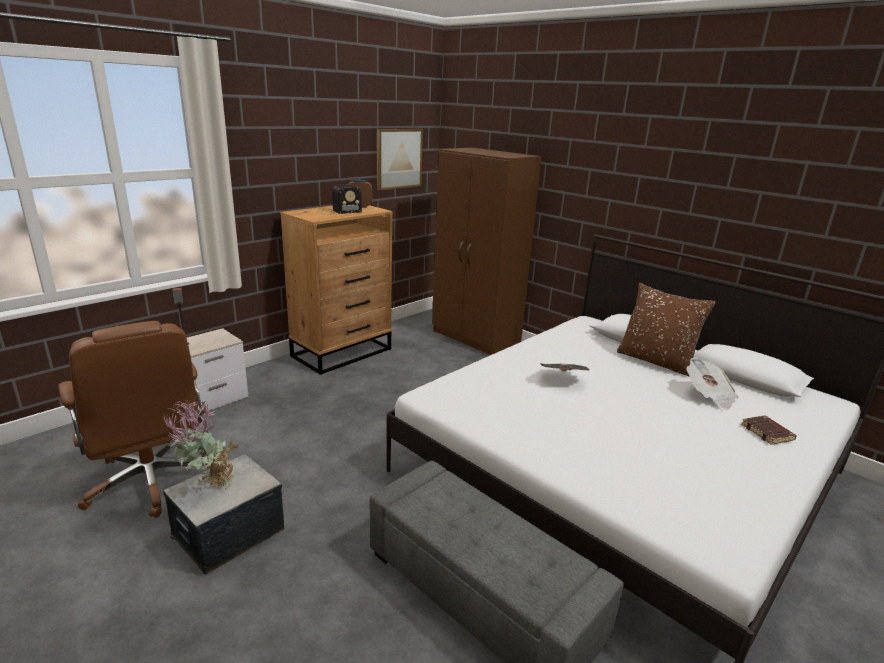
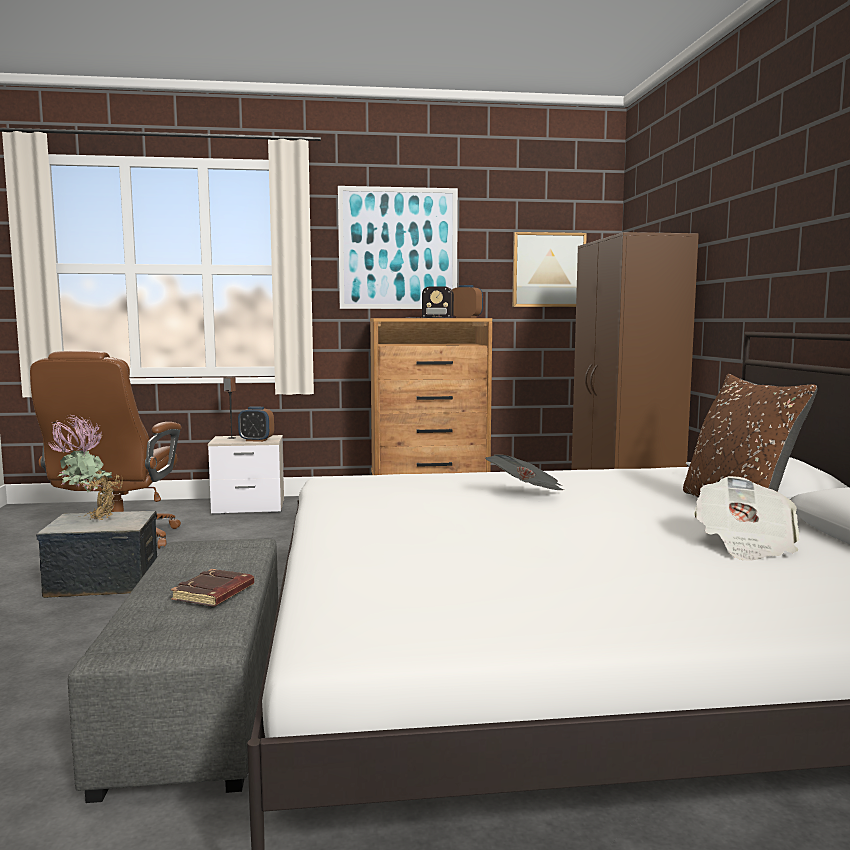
camera: 40 degrees right, 15 degrees down
brown book [741,416,797,445] -> brown book moved to [171,569,254,606]
none -> alarm clock [238,406,274,442]
none -> picture [338,186,458,309]

